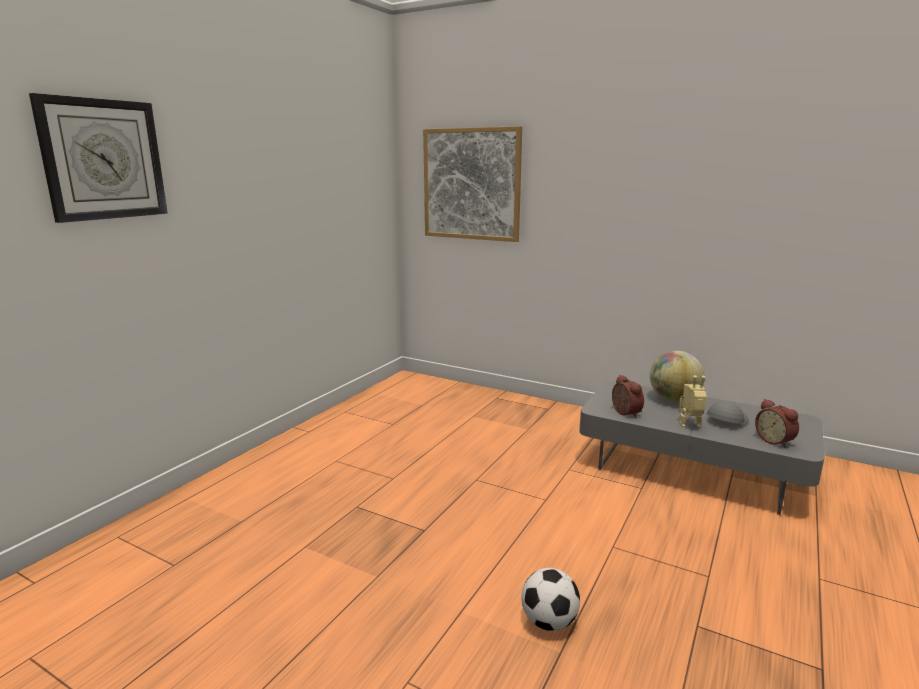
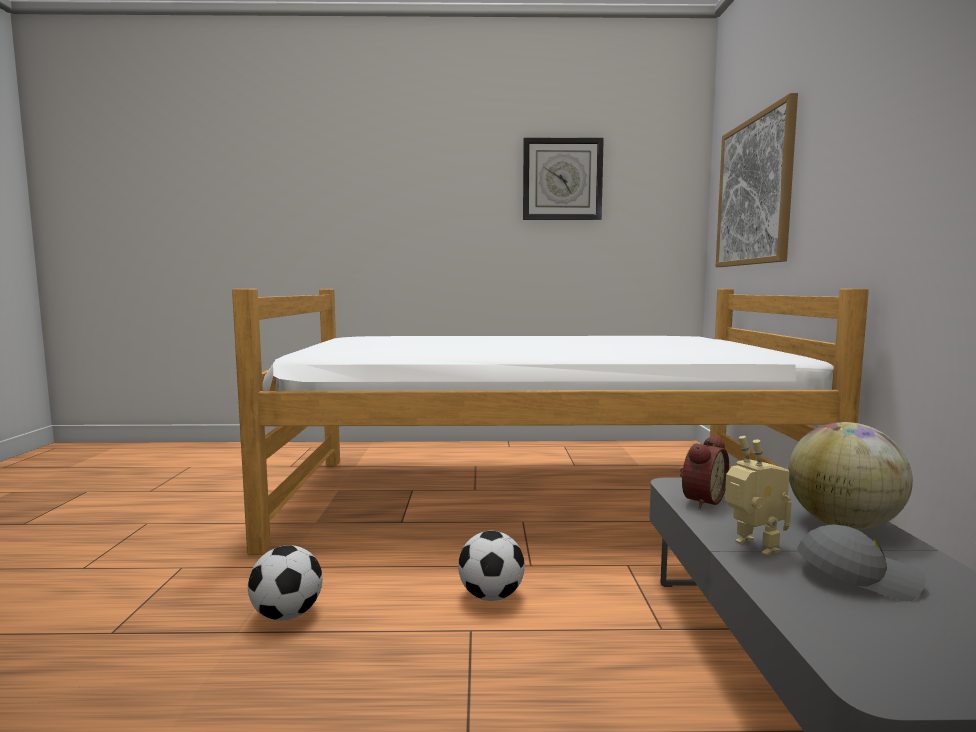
camera: 60 degrees right, 10 degrees down
wall clock [29,93,168,223] -> wall clock moved to [523,138,604,220]
alarm clock [755,399,799,448] -> none
none -> bed [232,288,869,555]
none -> football [458,531,525,601]

